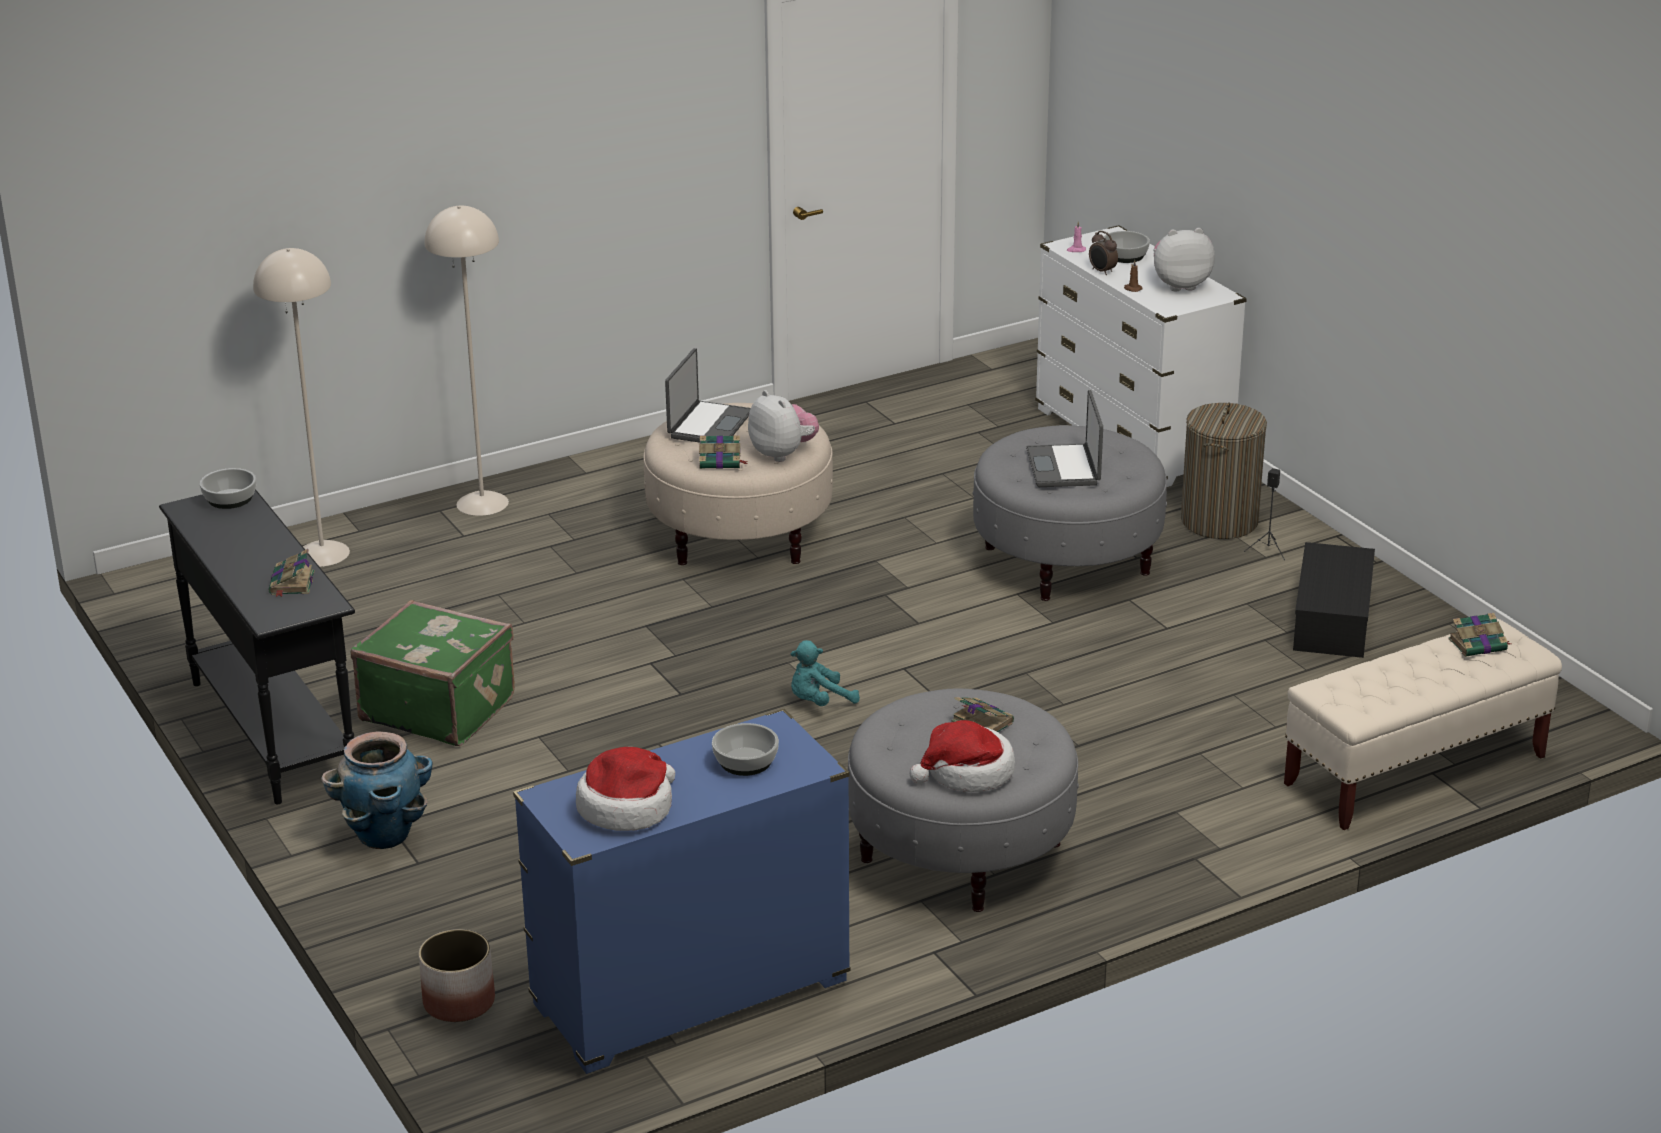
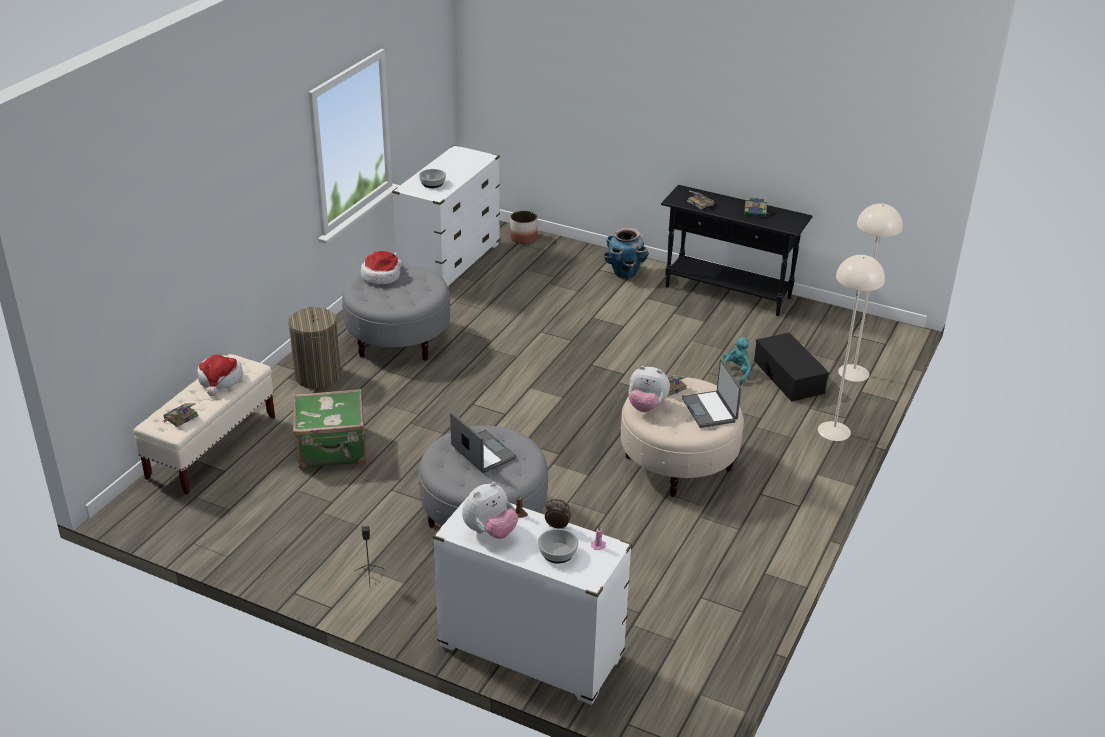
camera: 145 degrees right, 5 degrees up
bowl [200,468,256,509] -> none
green suitcase [351,600,515,746] -> green suitcase moved to [293,389,366,468]
blue dresser [513,709,851,1074] -> white dresser [392,145,500,287]
hat [576,747,675,831] -> hat moved to [197,354,243,396]
turquoise plush toy [791,640,860,706] -> turquoise plush toy moved to [723,337,751,384]
book [952,697,1014,732] -> book moved to [744,197,770,217]
laundry basket [1181,402,1267,539] -> laundry basket moved to [288,307,341,389]
black storage box [1293,542,1375,658] -> black storage box moved to [754,333,829,402]

